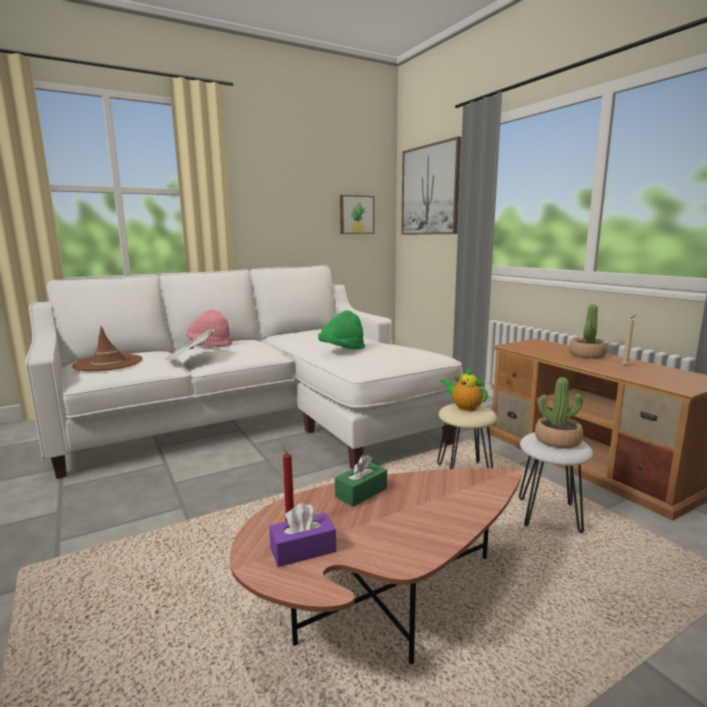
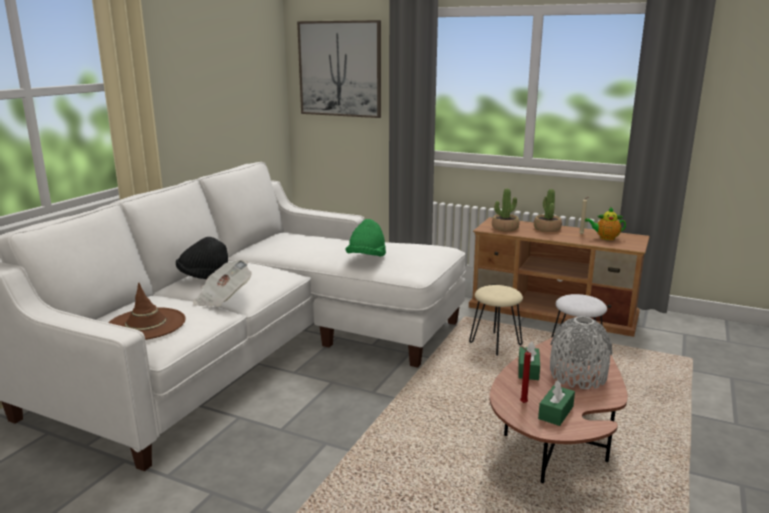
camera: 35 degrees left, 5 degrees up
pink hat [186,310,232,347] -> black hat [176,237,228,279]
purple tissue box [269,503,336,567] -> green tissue box [538,380,575,426]
picture [340,195,374,234] -> none
teapot [440,368,488,412] -> teapot moved to [585,207,626,240]
potted plant [535,377,583,449] -> potted plant moved to [492,188,519,231]
none -> grey vase [550,316,612,389]

